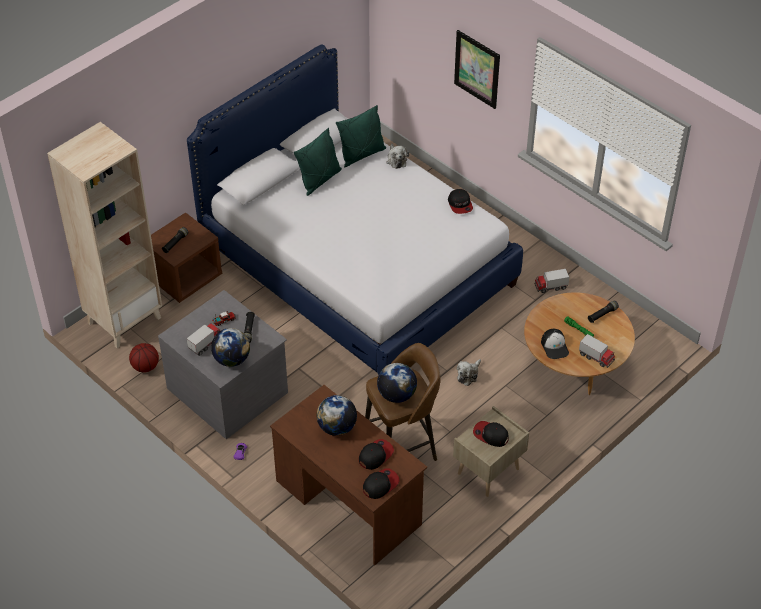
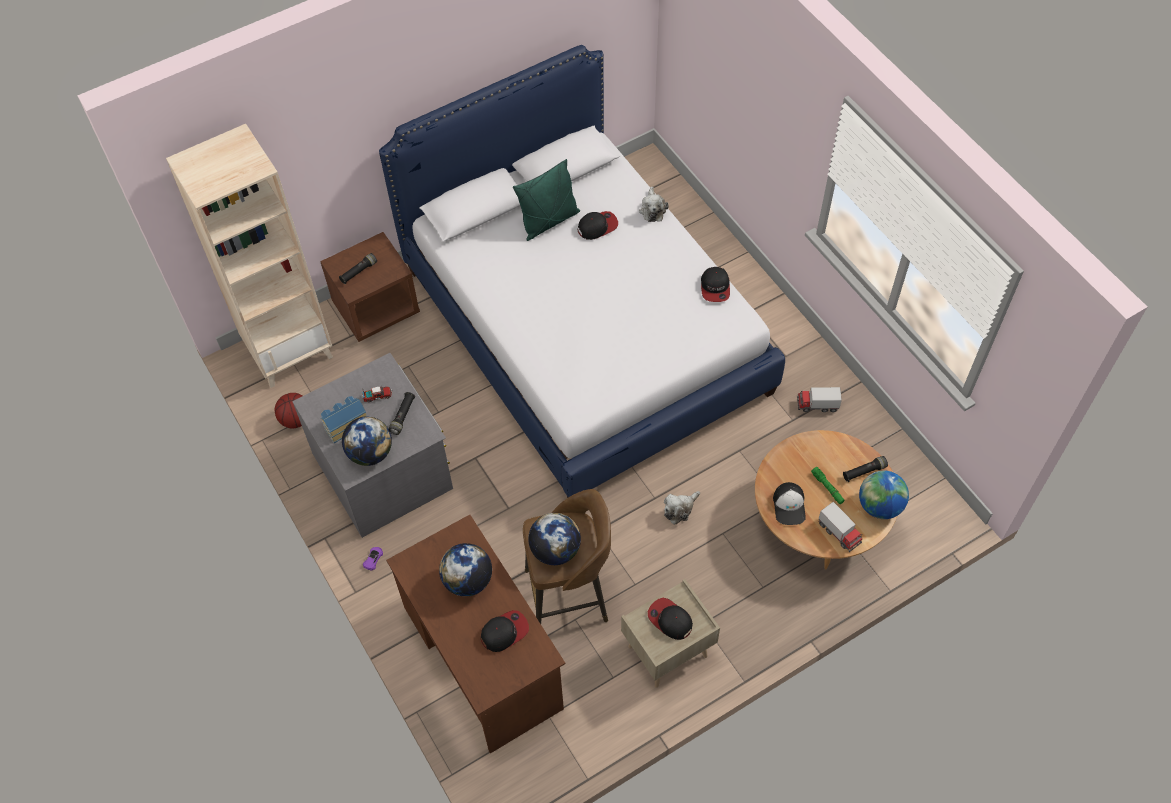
camera: 15 degrees right, 10 degrees up
toy truck [186,323,221,356] -> toy house [320,396,366,443]
green pillow [336,105,386,167] -> none
cap [363,469,400,499] -> cap moved to [578,211,618,240]
picture [454,30,500,109] -> none
none -> globe [859,471,909,519]

